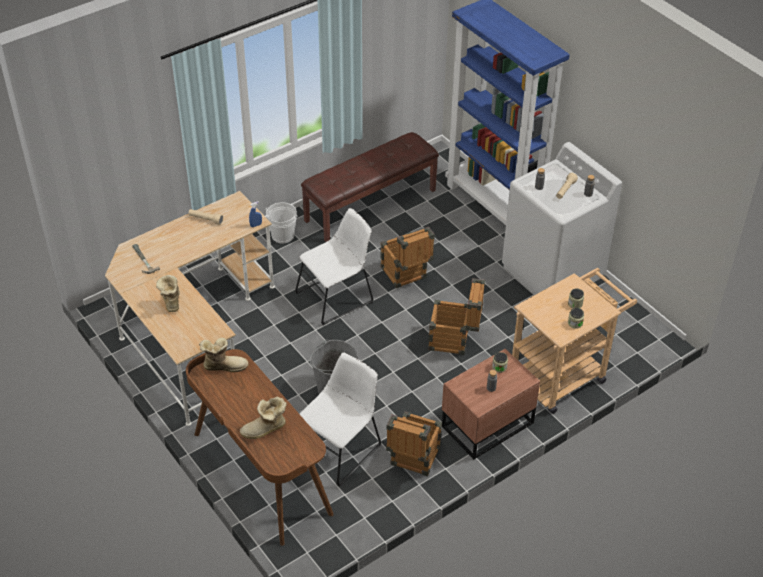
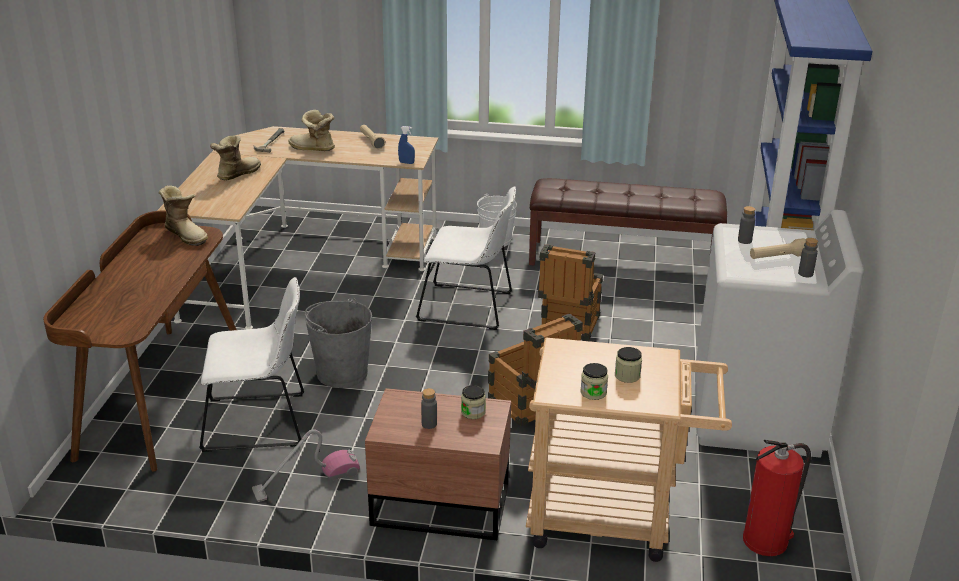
camera: 45 degrees right, 15 degrees down
boot [240,397,287,439] -> boot moved to [288,110,335,151]
crate [386,411,442,476] -> vacuum cleaner [252,429,360,502]
none -> fire extinguisher [743,440,811,556]

